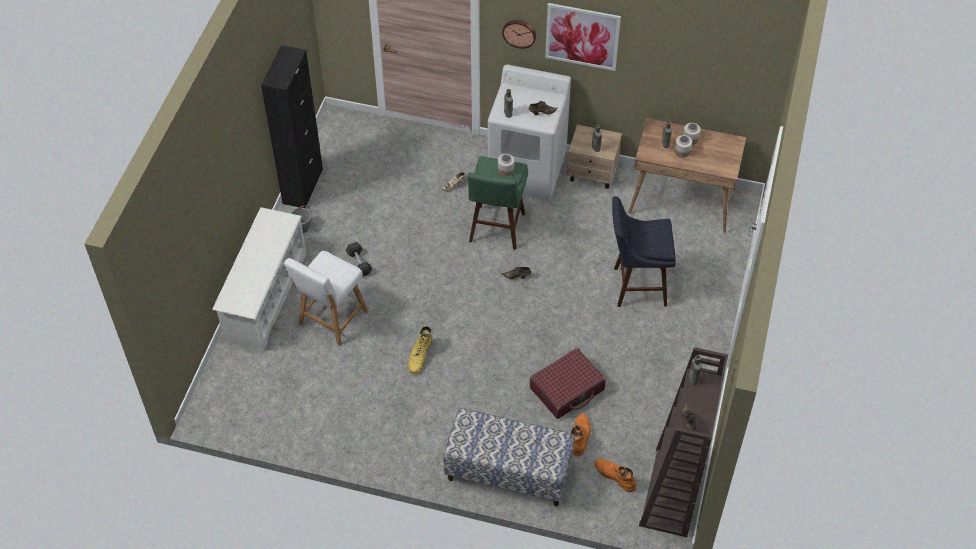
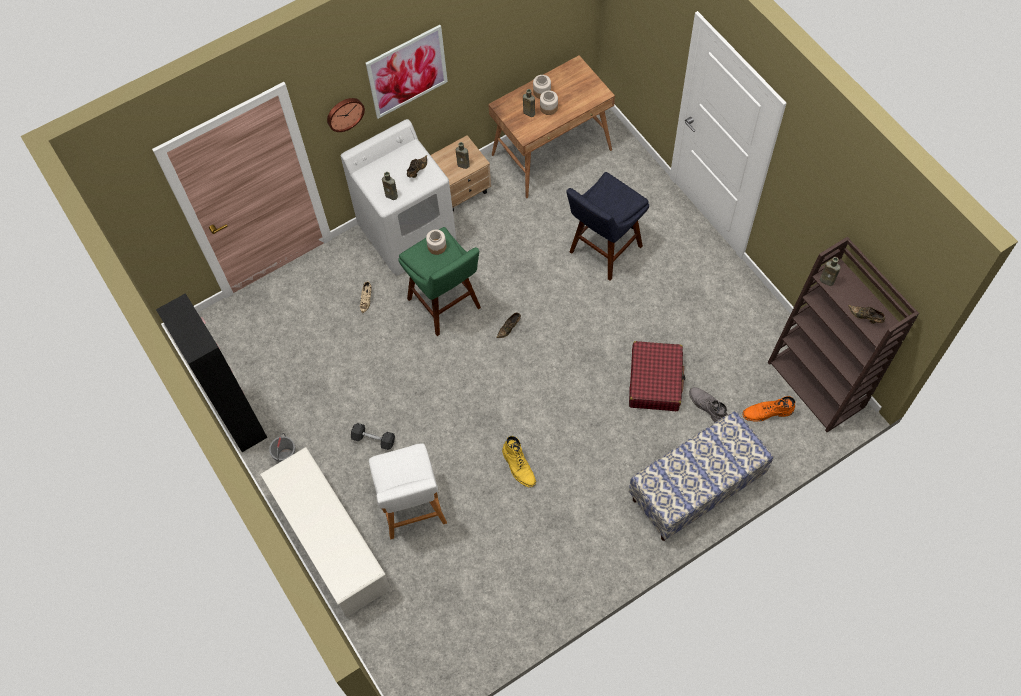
camera: 45 degrees left, 10 degrees up
orange boot [571,413,591,456] -> grey boot [689,387,728,422]

